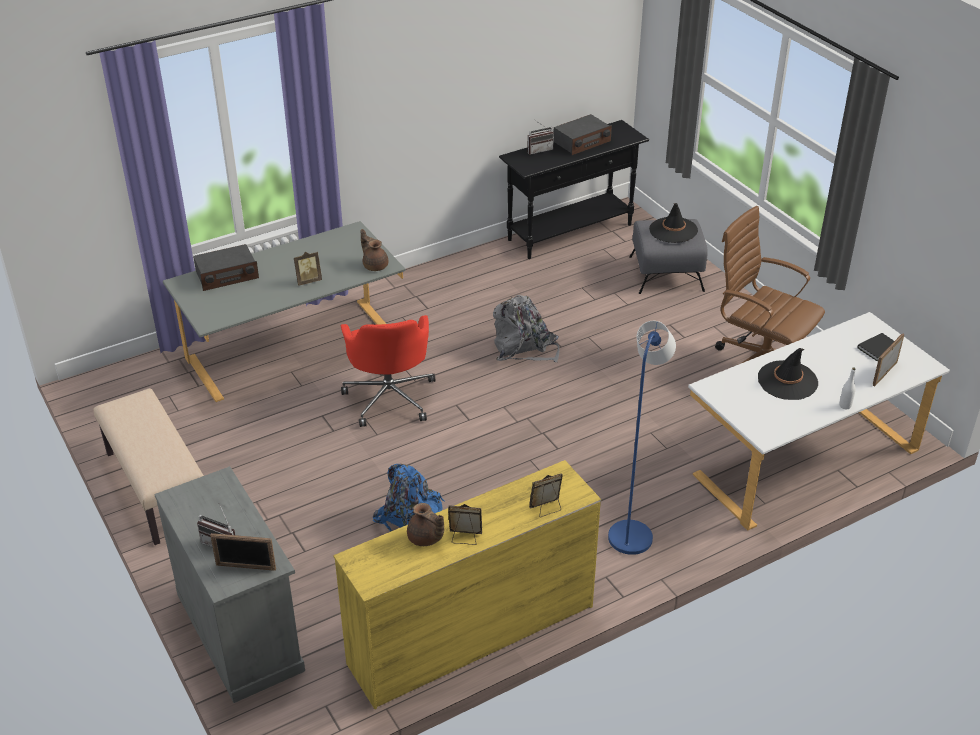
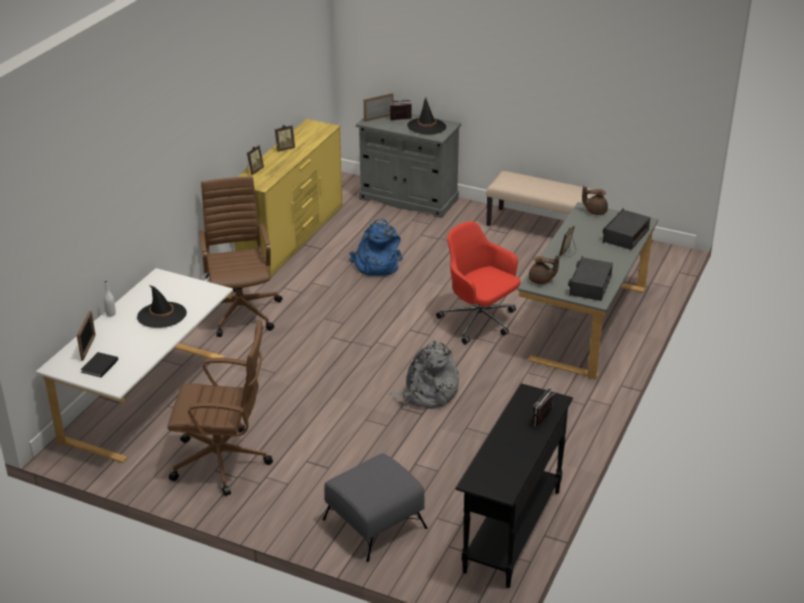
camera: 145 degrees right, 5 degrees down
brown teapot [407,503,444,546] -> brown teapot moved to [582,186,608,215]
radio [553,114,612,155] -> radio moved to [568,256,613,301]
blue floor lamp [608,321,676,555] -> brown office chair [199,176,283,337]
black hat [649,203,698,243] -> black hat moved to [407,97,446,134]

